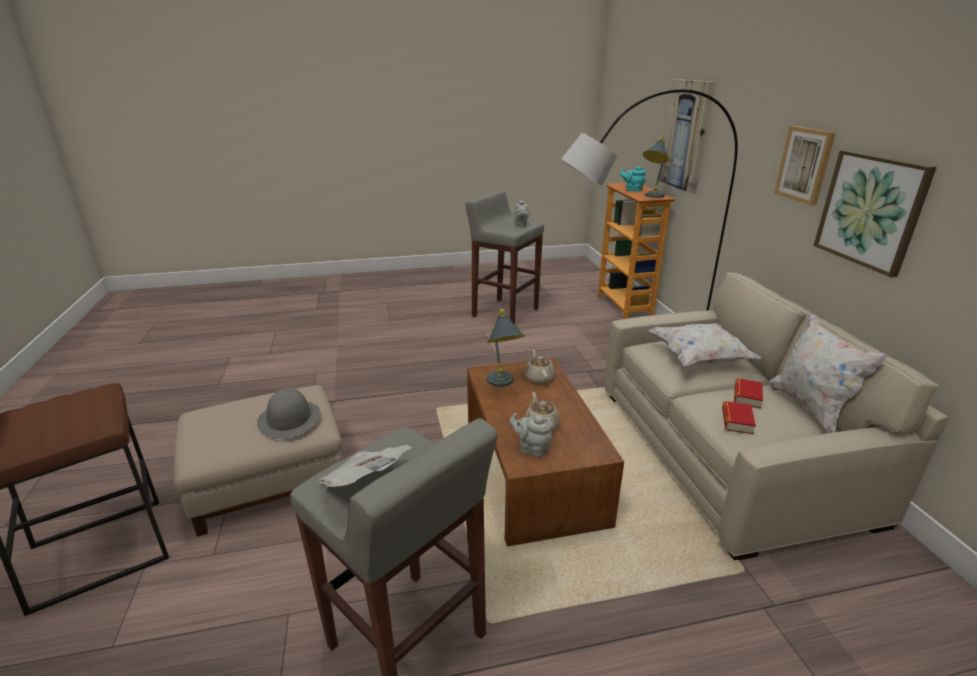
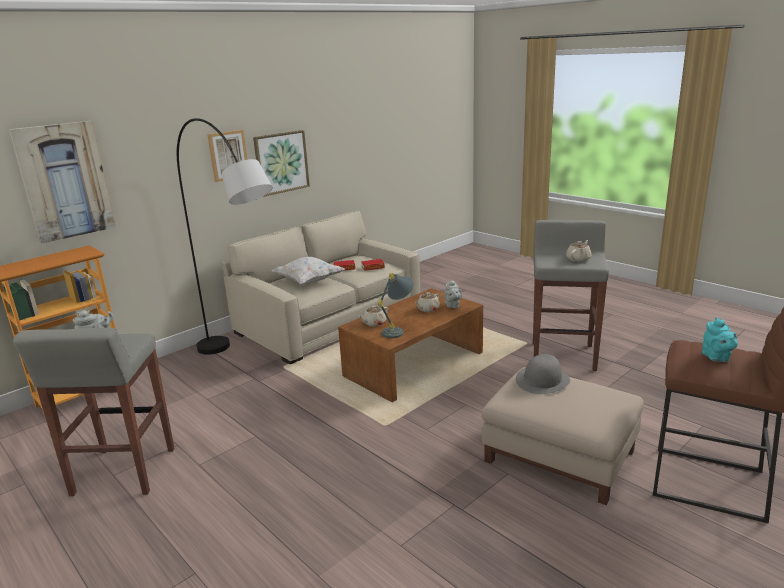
camera: 120 degrees left, 5 degrees down
newspaper [318,445,413,487] -> beige teapot [566,240,591,262]
turquoise teapot [620,166,646,192] -> turquoise teapot moved to [702,317,738,362]
grey table lamp [643,137,669,198] -> none
white pillow [768,314,888,433] -> none

